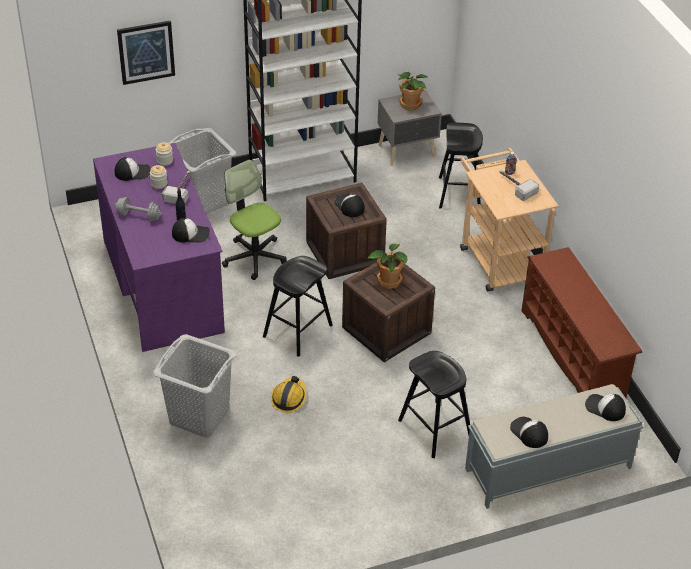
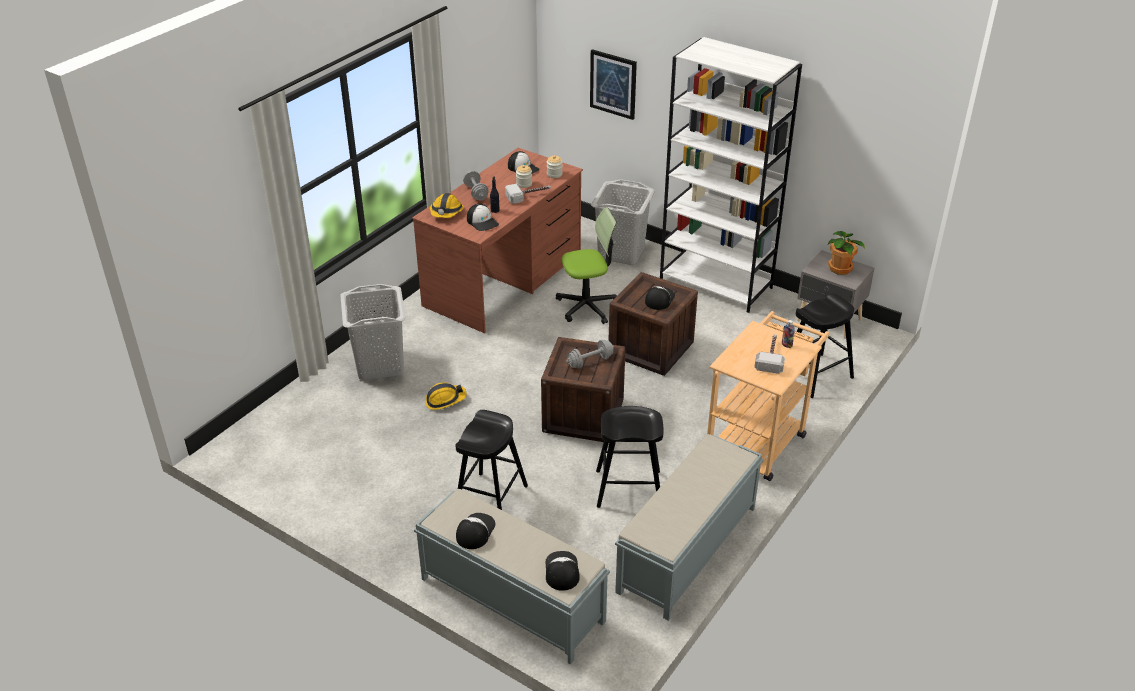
camera: 55 degrees right, 5 degrees down
purple desk [93,143,225,352] -> brown desk [412,148,583,333]
office chair [222,160,287,280] -> office chair turned 60 degrees clockwise [556,207,617,324]
black stool [263,256,333,357] -> black stool moved to [596,406,664,508]
potted plant [367,244,408,289] -> grey dumbbell [566,340,614,369]
brown shoe rack [521,247,642,398] -> grey bench [615,434,763,621]
none -> hard hat [430,193,464,218]

